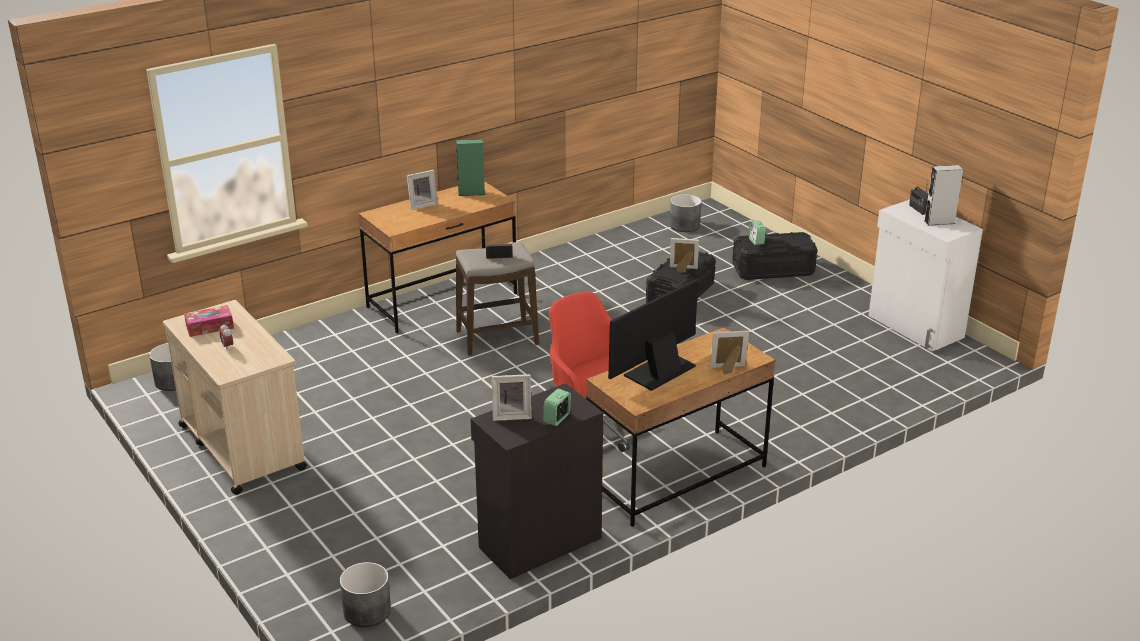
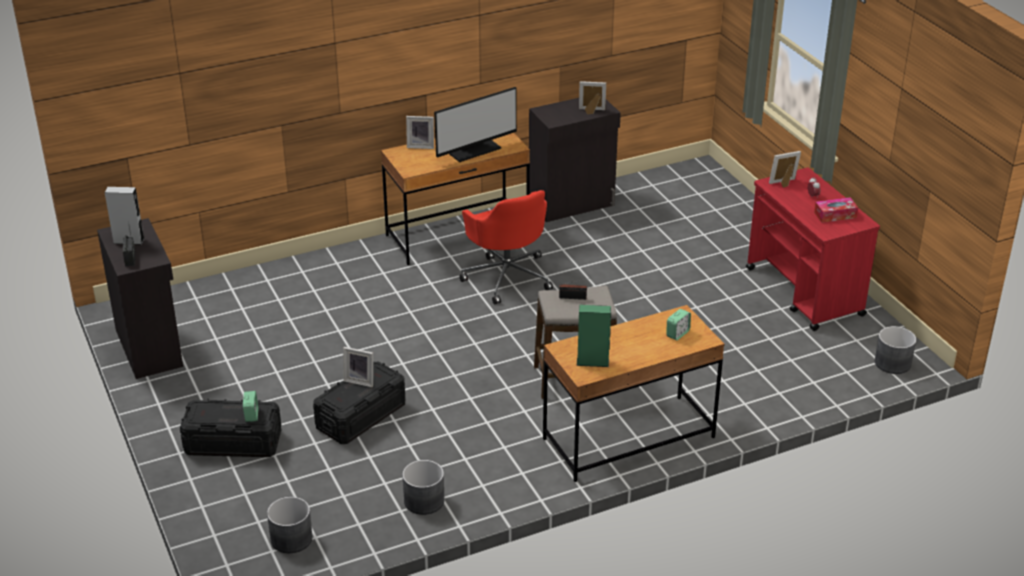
camera: 170 degrees left, 5 degrees up
beige cart [163,300,307,495] -> red cart [746,168,880,331]
grey planter [340,562,391,627] -> grey planter moved to [402,460,444,515]
picture frame [407,170,438,210] -> picture frame moved to [769,151,801,188]
alarm clock [543,389,571,426] -> alarm clock moved to [666,309,691,340]
white cabinet [868,200,983,351] -> black cabinet [97,218,183,379]

